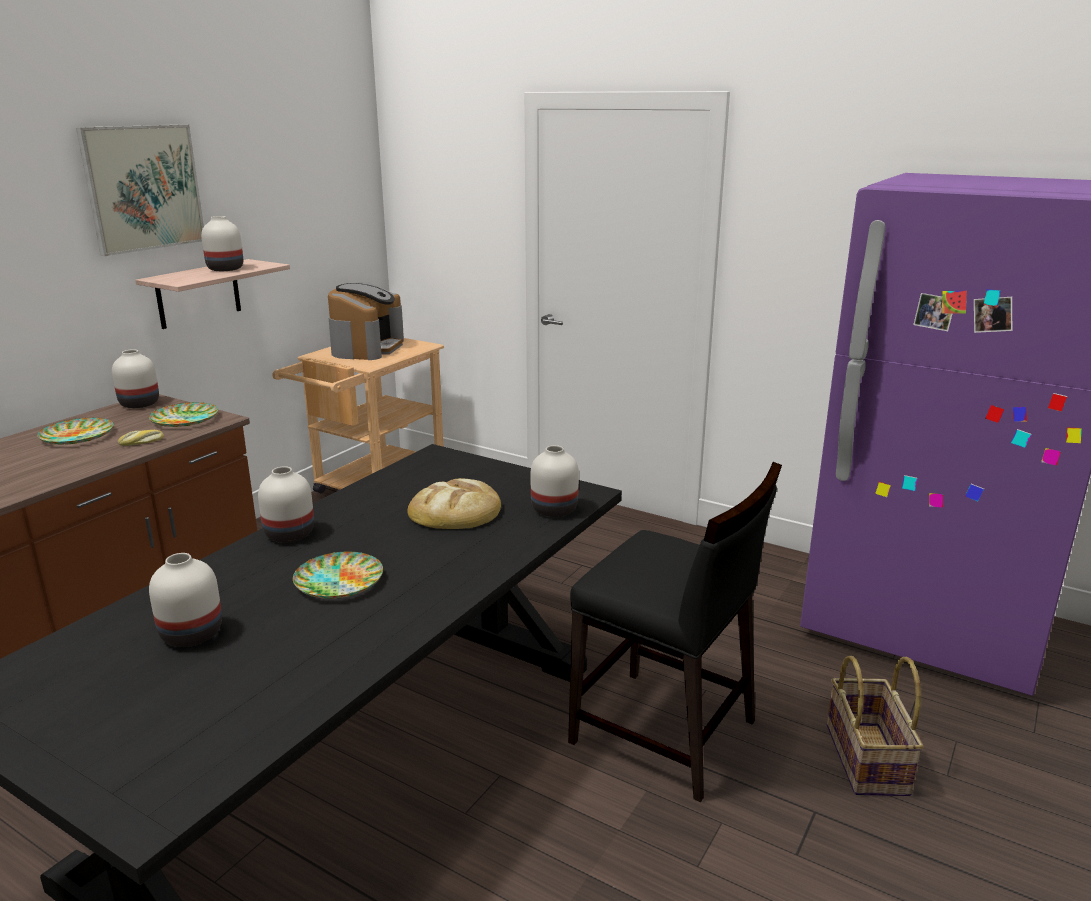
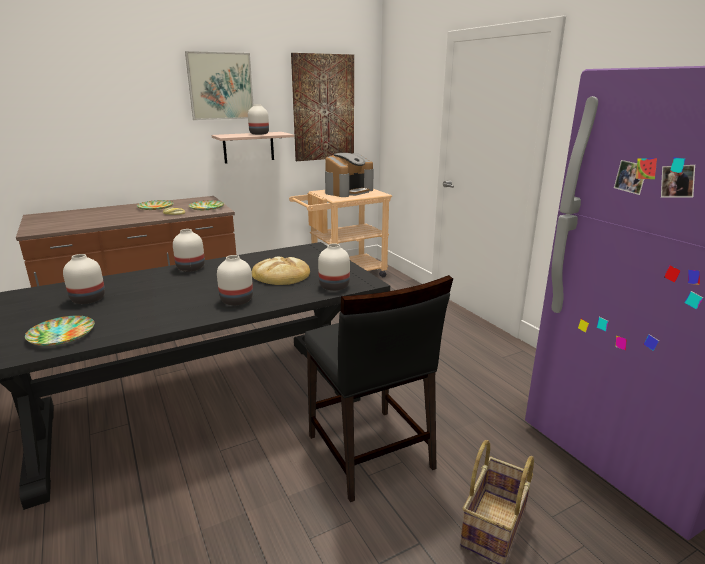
camera: 30 degrees right, 0 degrees up
white vase [112,349,159,408] -> white vase moved to [217,255,253,306]
plate [293,551,383,599] -> plate moved to [25,316,94,346]
none -> picture [291,53,354,161]

